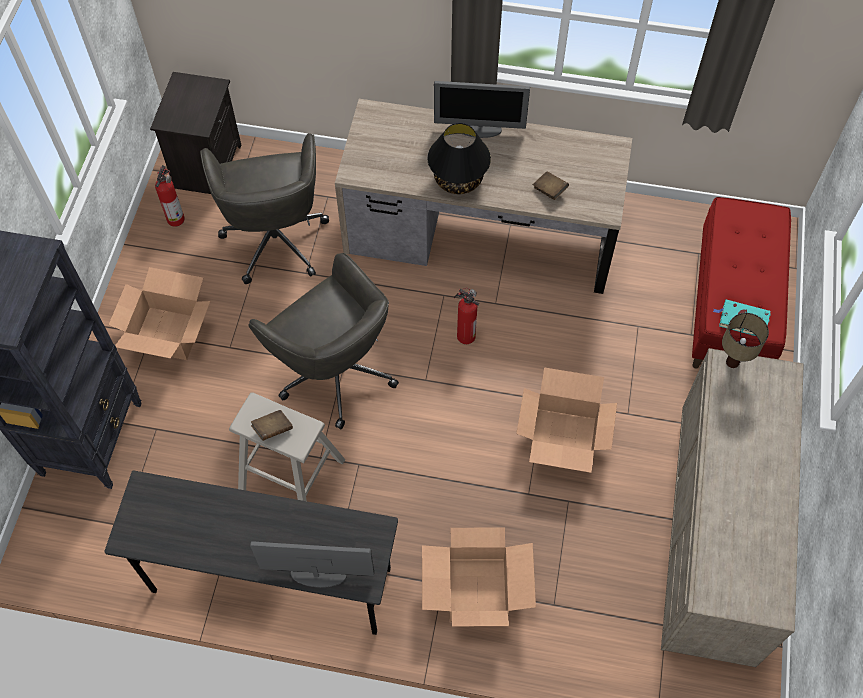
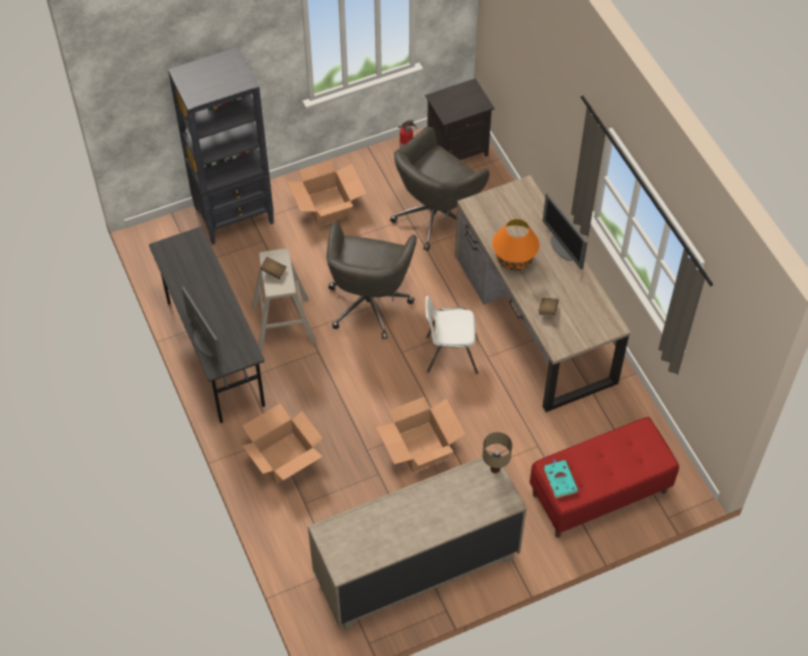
camera: 55 degrees right, 5 degrees down
black table lamp [427,123,491,194] -> orange table lamp [492,219,539,270]
fire extinguisher [454,288,480,344] -> white chair [426,296,478,374]

